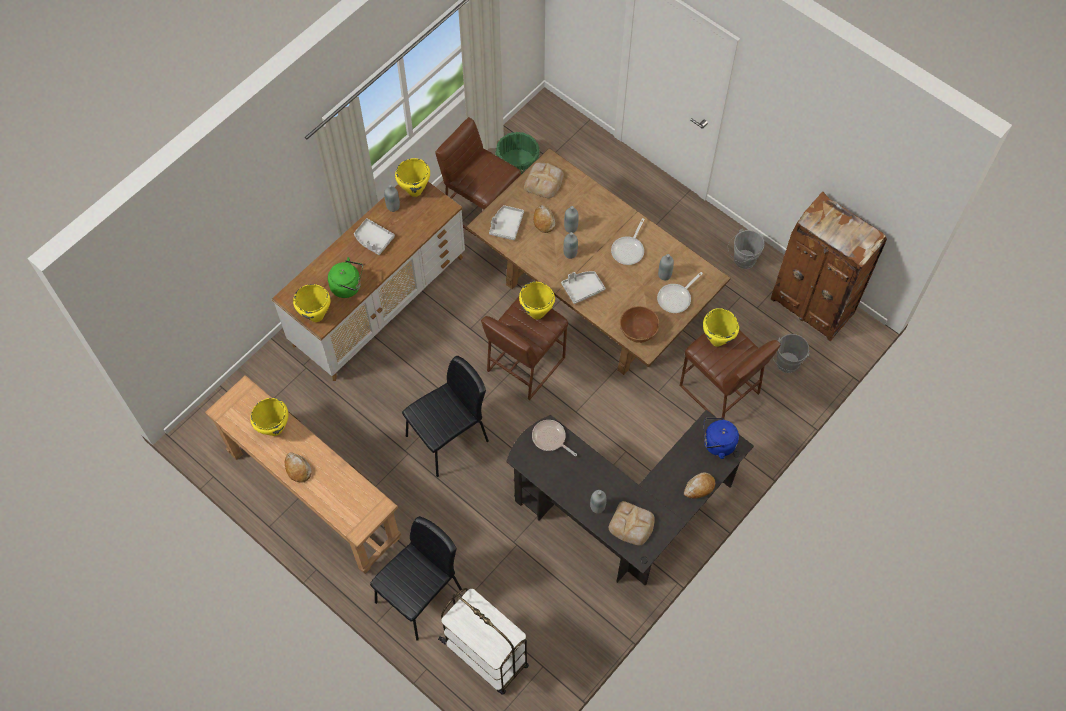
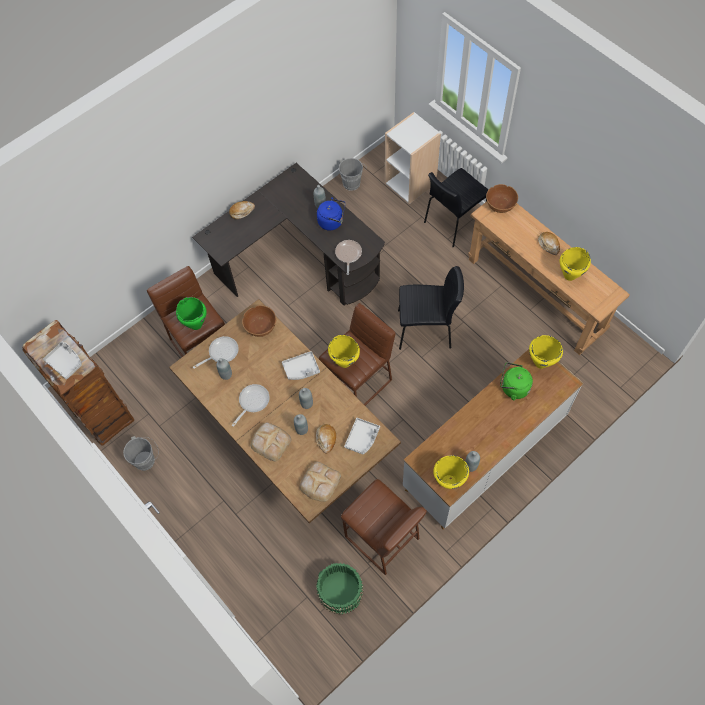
camera: 170 degrees left, 0 degrees up
grey tray [354,218,395,255] -> grey tray moved to [43,342,82,380]
black chair [402,356,489,477] -> black chair turned 150 degrees counterclockwise [398,266,464,350]
white cart [438,588,529,695] -> bookcase [385,112,441,204]
frying pan [532,420,577,456] -> frying pan turned 135 degrees counterclockwise [335,240,362,275]
bread [609,501,655,546] -> bread moved to [251,422,291,461]
yellow cooking pot [703,308,739,347] -> green cooking pot [176,297,207,330]
blue kettle [704,418,739,459] -> blue kettle moved to [317,197,345,231]
grey bucket [773,334,810,373] -> grey bucket moved to [339,158,367,191]
none -> brown bowl [486,184,518,213]

